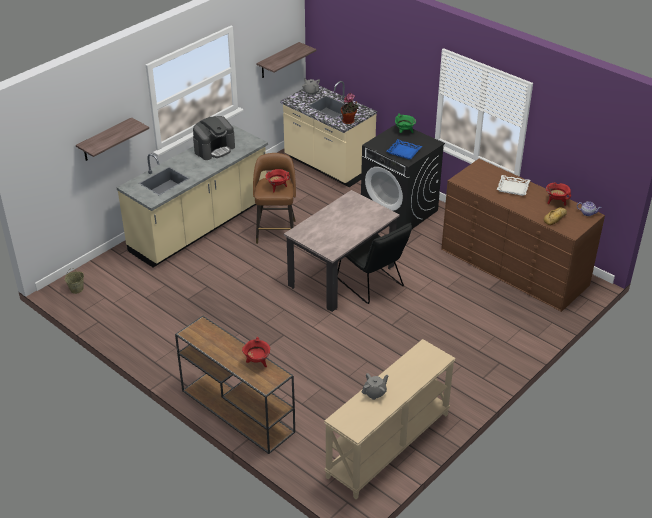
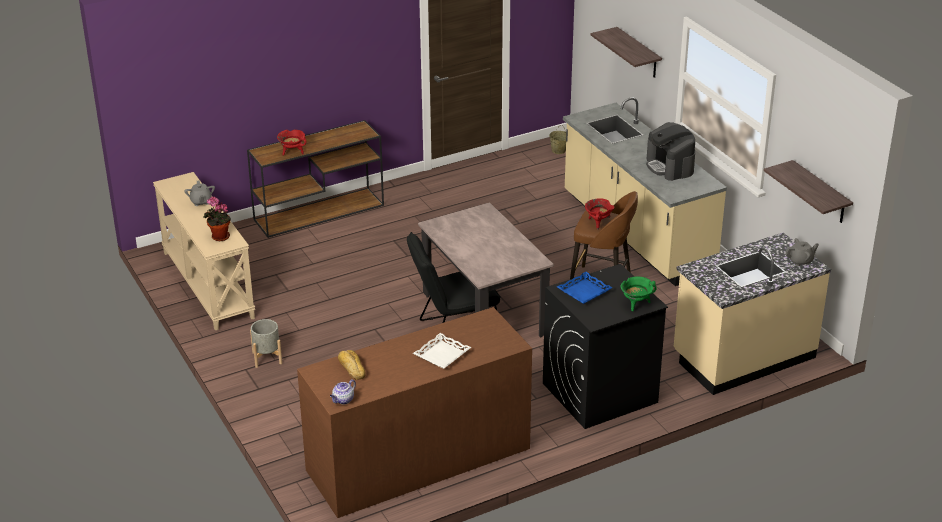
camera: 110 degrees right, 5 degrees down
potted plant [341,93,359,124] -> potted plant moved to [204,197,231,241]
red cooking pot [546,182,571,206] -> none
none -> grey planter [250,319,282,368]

